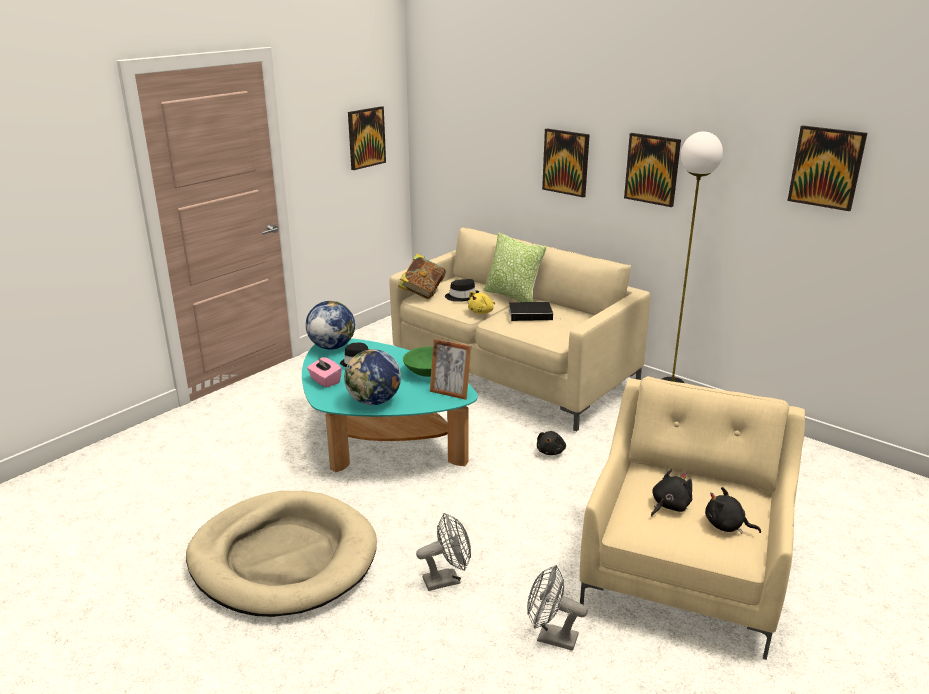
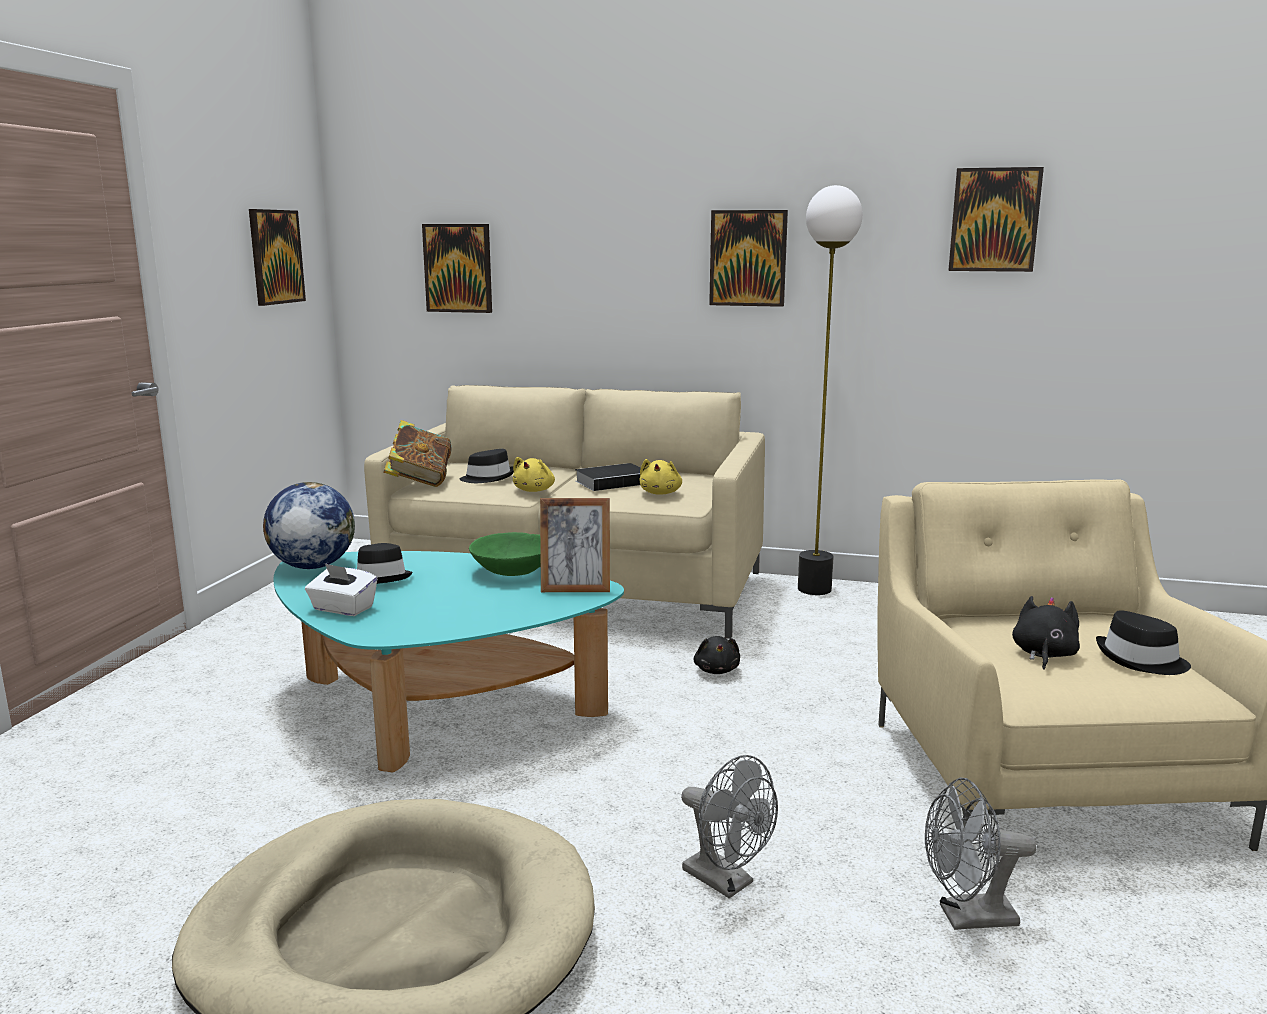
camera: 25 degrees left, 10 degrees down
pink tissue box [307,357,342,388] -> white tissue box [305,563,377,616]
globe [344,349,401,405] -> none
grey fan [416,513,471,591] -> grey fan turned 90 degrees clockwise [681,755,778,898]
pillow [483,232,547,302] -> none
picture [542,128,590,197] -> picture moved to [422,224,492,313]
black plush toy [705,487,761,534] -> black hat [1096,610,1191,675]
none -> yellow plush toy [640,459,682,495]

